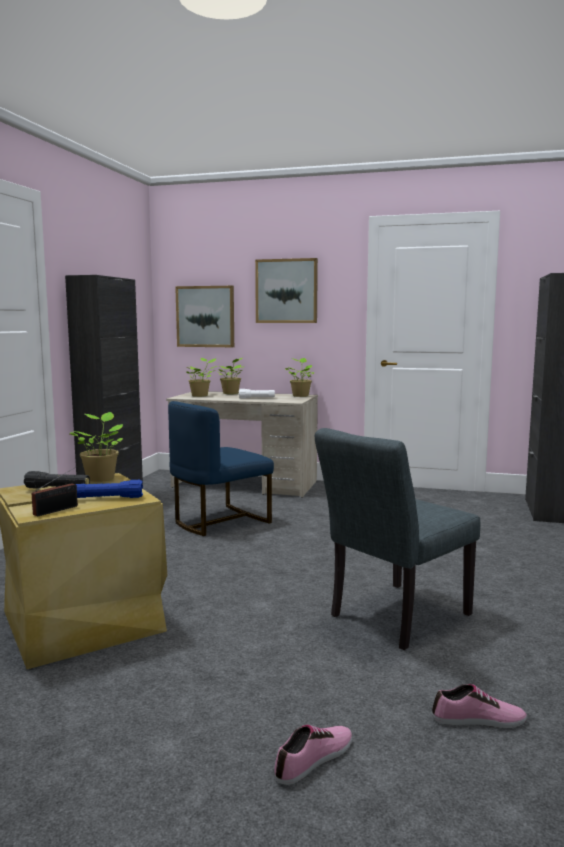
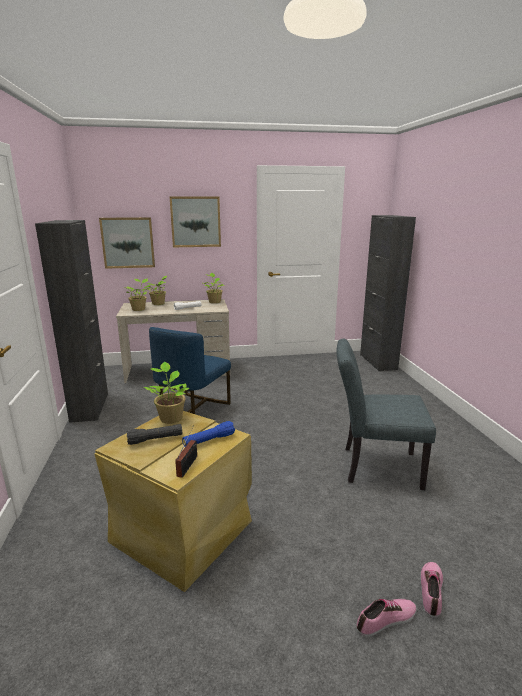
camera: 25 degrees left, 10 degrees up
grey chair [315,428,480,650] -> grey chair turned 75 degrees clockwise [336,339,436,490]
shoe [432,684,527,728] -> shoe moved to [357,599,417,637]

